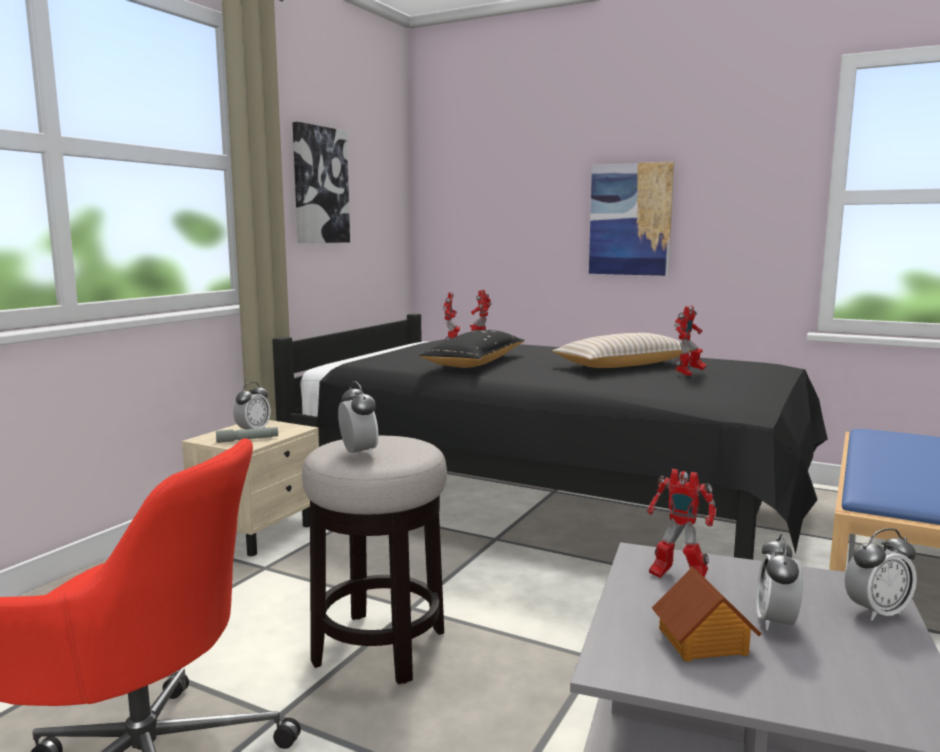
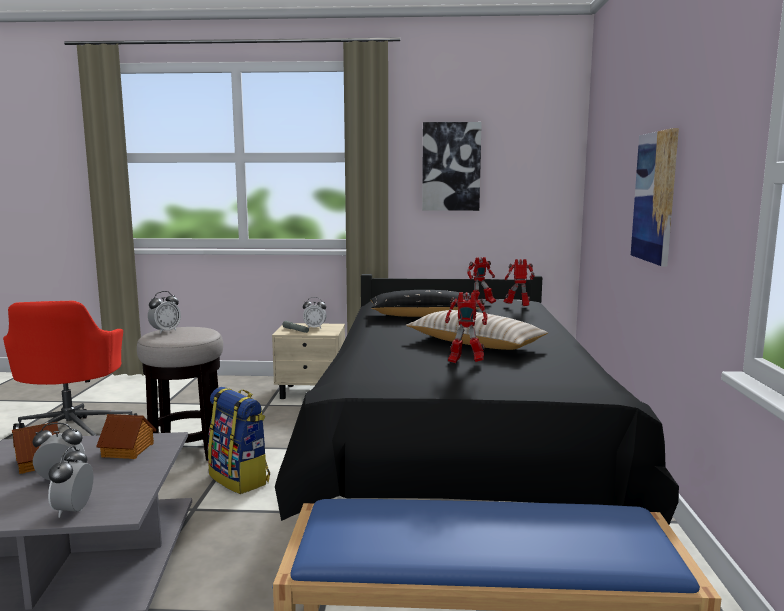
camera: 65 degrees right, 0 degrees up
toy robot [647,469,716,578] -> toy house [96,414,157,459]
alarm clock [845,528,917,621] -> alarm clock turned 45 degrees clockwise [48,446,94,518]
none -> backpack [208,387,270,494]

